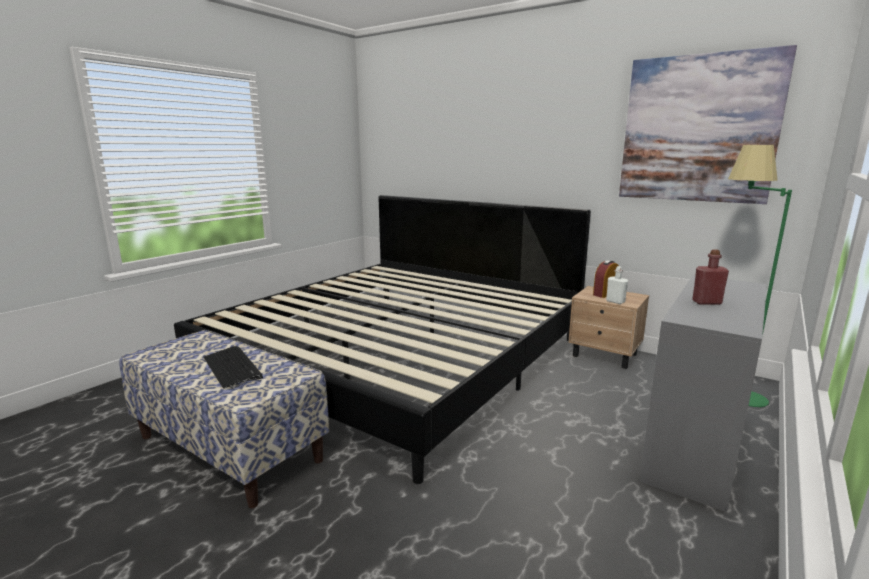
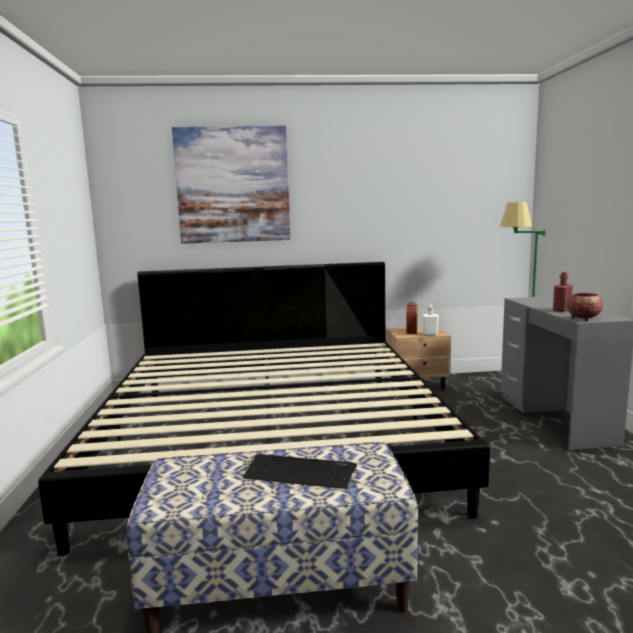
camera: 40 degrees left, 5 degrees down
picture [619,45,797,204] -> picture moved to [172,126,291,244]
none -> bowl [566,293,603,321]

